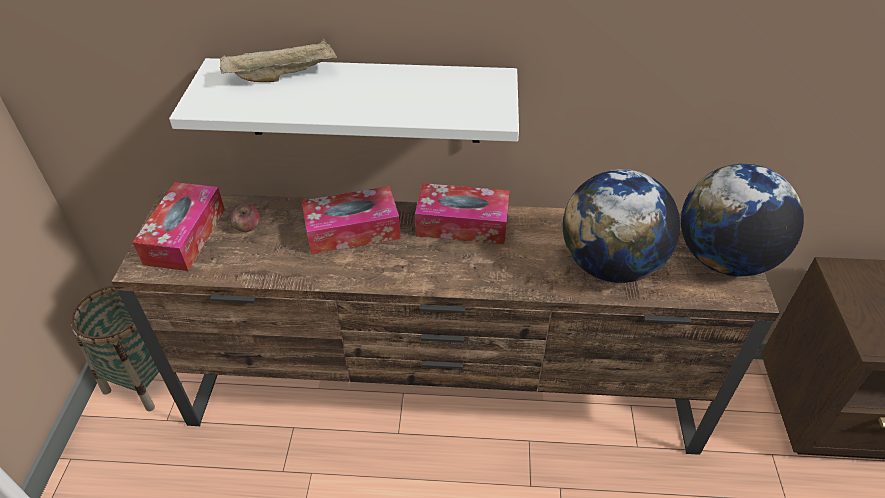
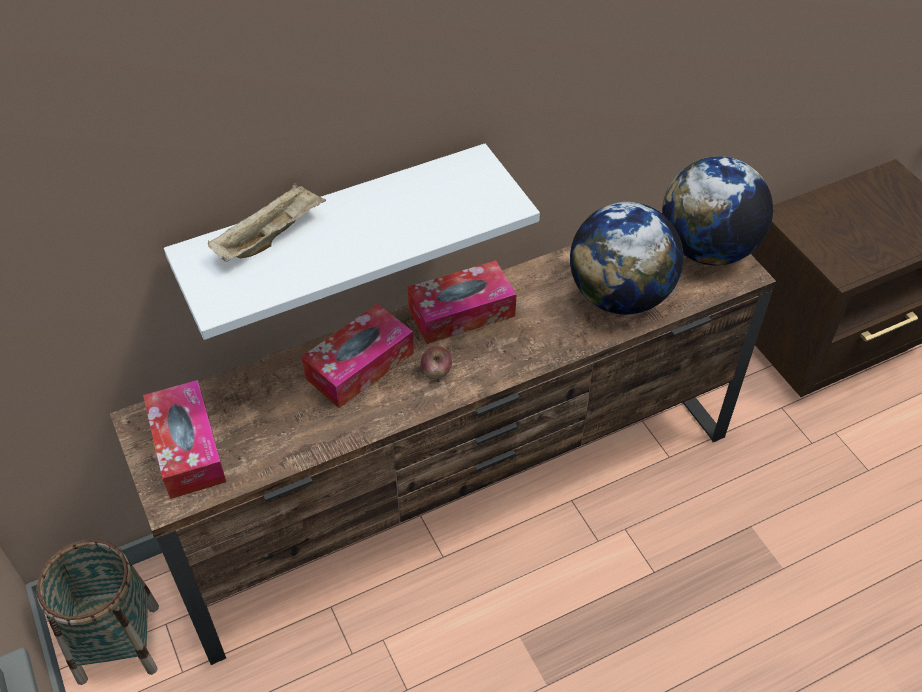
camera: 30 degrees left, 5 degrees up
apple [231,204,260,232] -> apple moved to [421,346,452,379]

